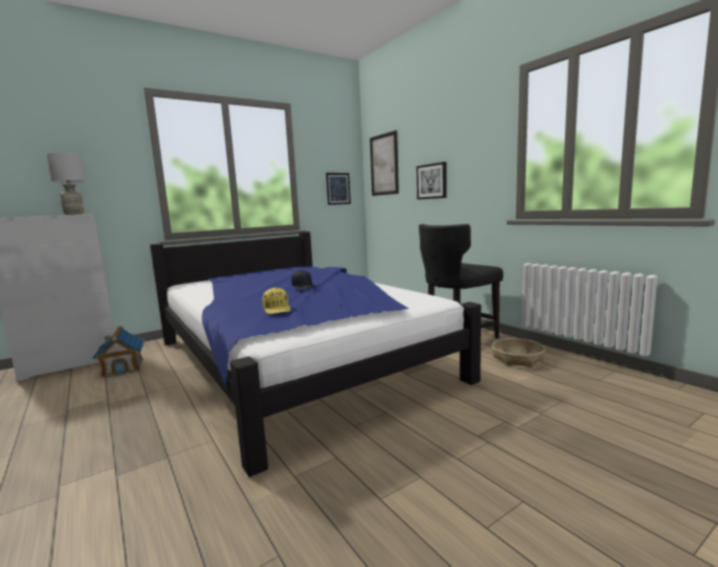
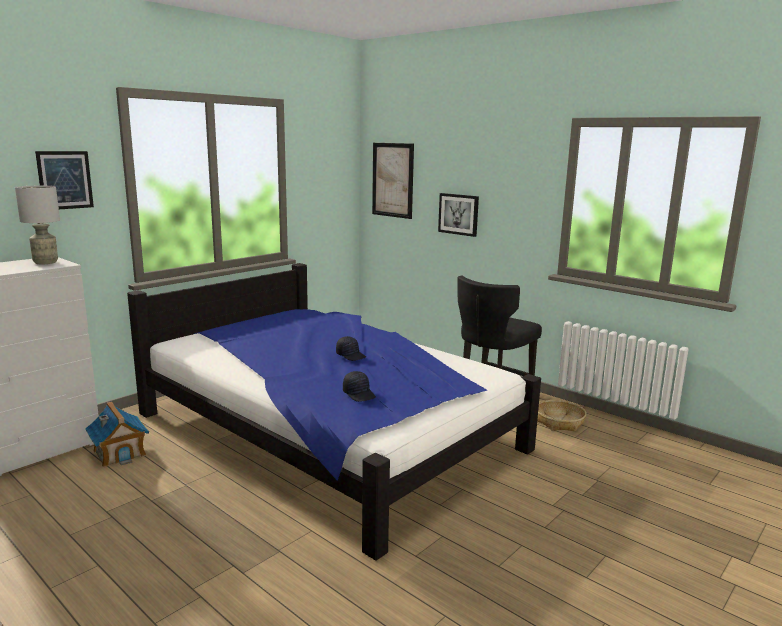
camera: 15 degrees left, 5 degrees up
yellow cap [262,288,291,314] -> black cap [343,371,376,402]
picture [326,173,351,205] -> picture moved to [35,151,94,209]

